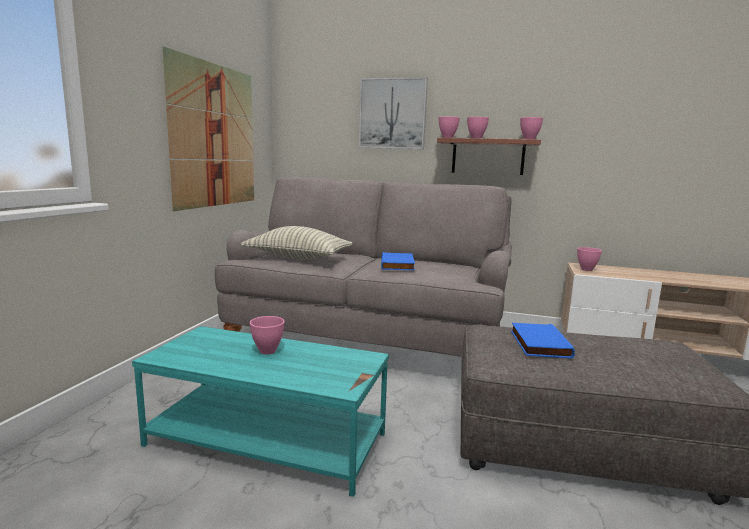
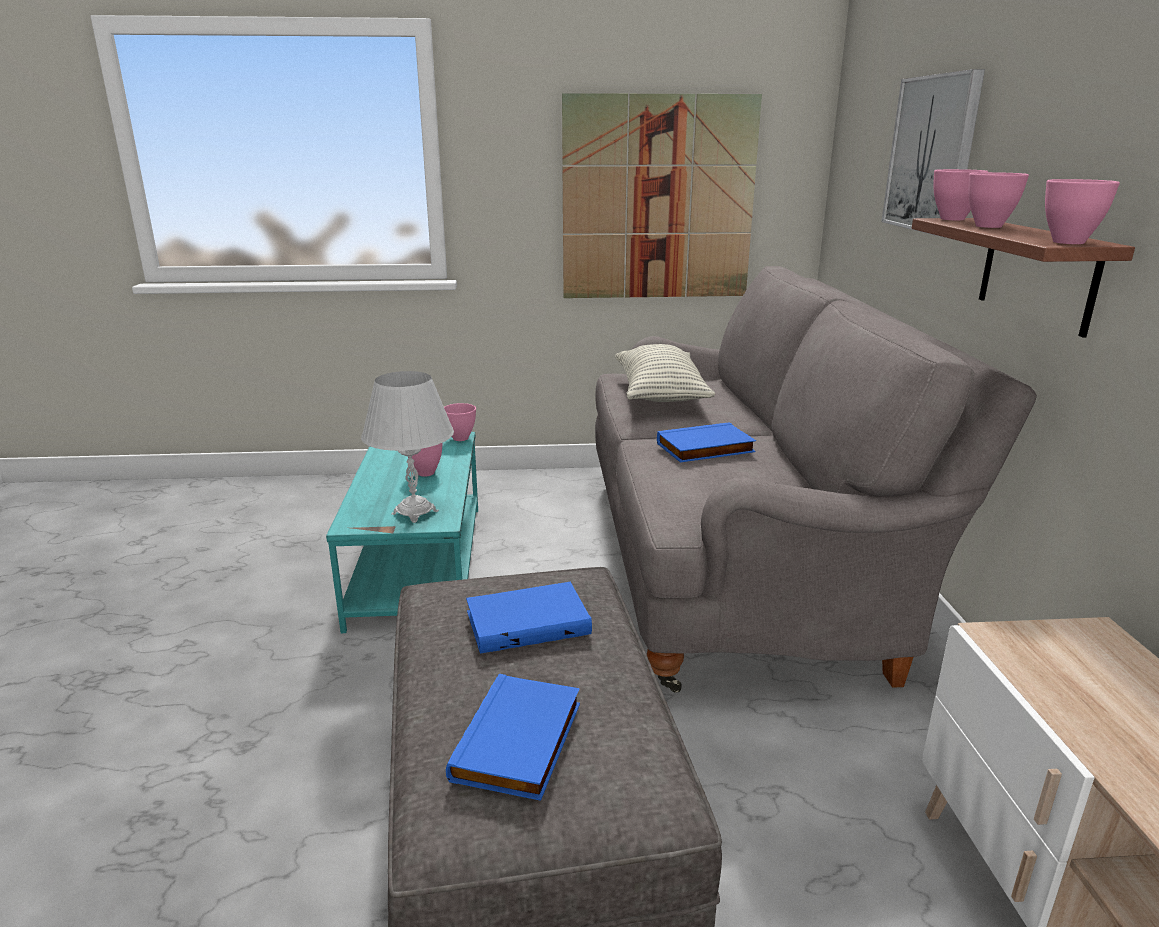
camera: 70 degrees right, 10 degrees up
pink bowl [577,247,602,271] -> pink bowl moved to [444,403,476,441]
none -> white table lamp [361,371,454,523]
none -> blue book [446,674,580,801]

